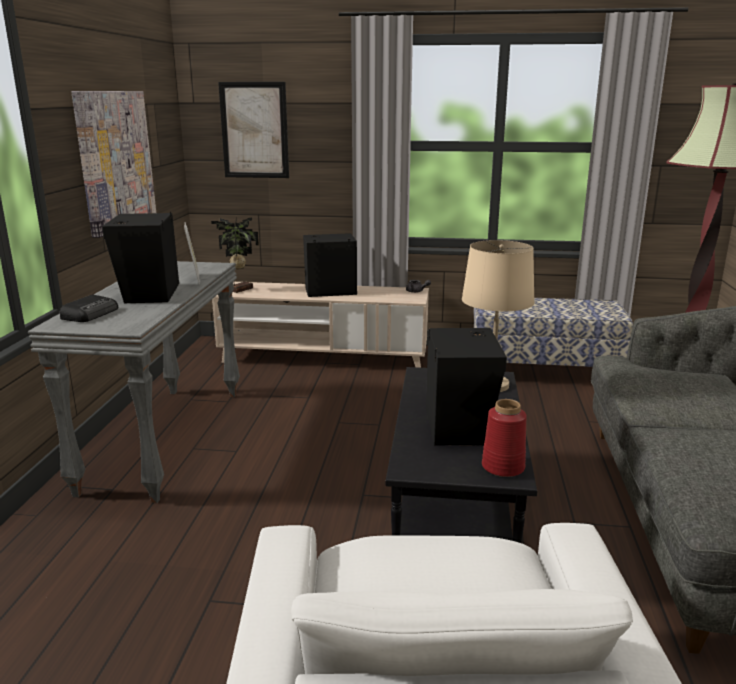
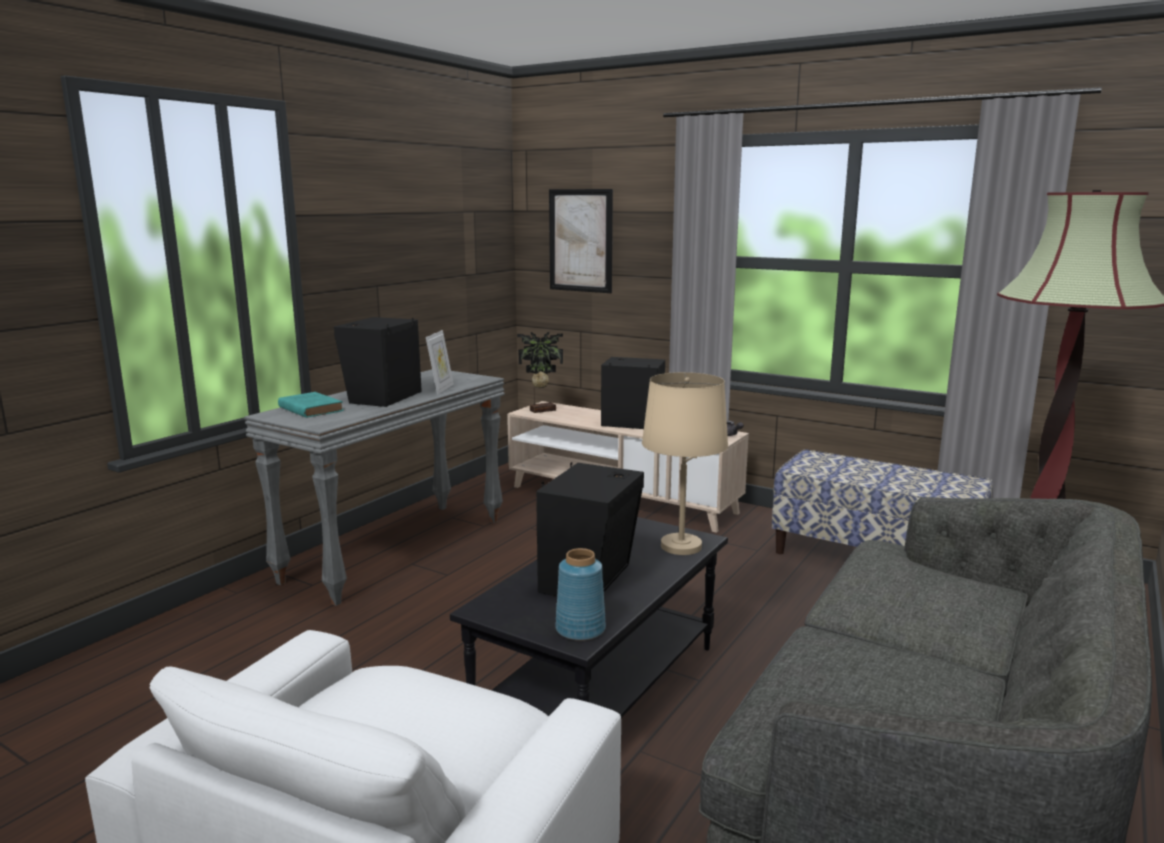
camera: 25 degrees right, 5 degrees down
radio [60,295,118,322] -> turquoise book [278,392,344,418]
picture [71,91,156,238] -> none
red vase [482,399,527,477] -> blue vase [555,548,606,641]

